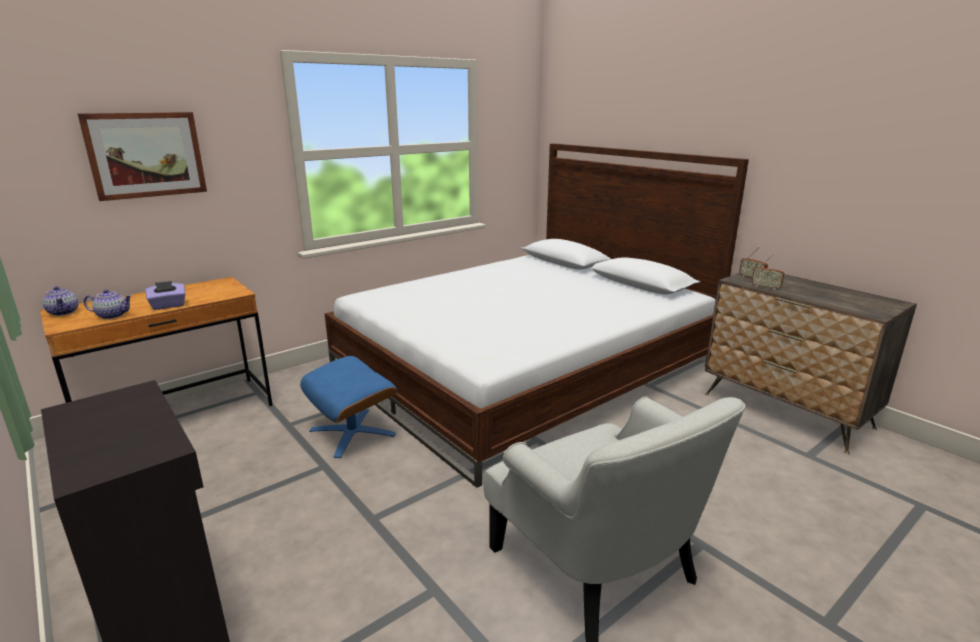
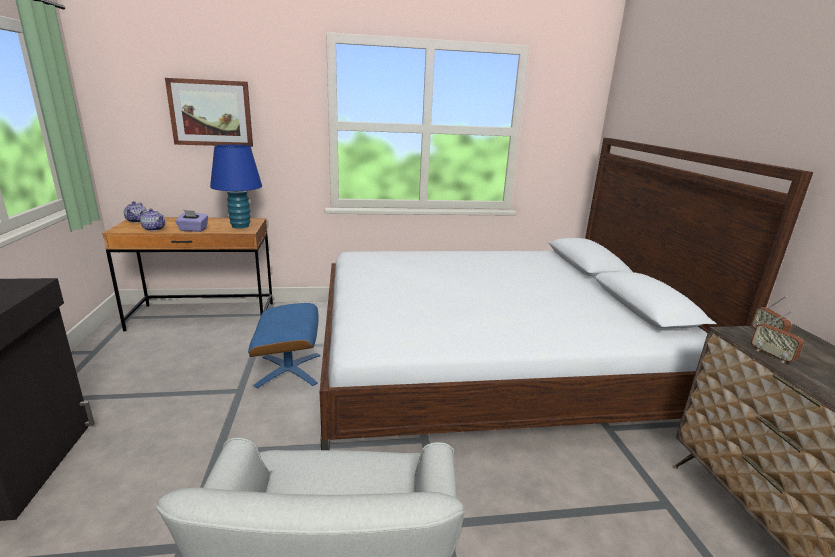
camera: 30 degrees right, 0 degrees up
none -> blue table lamp [210,144,262,229]

